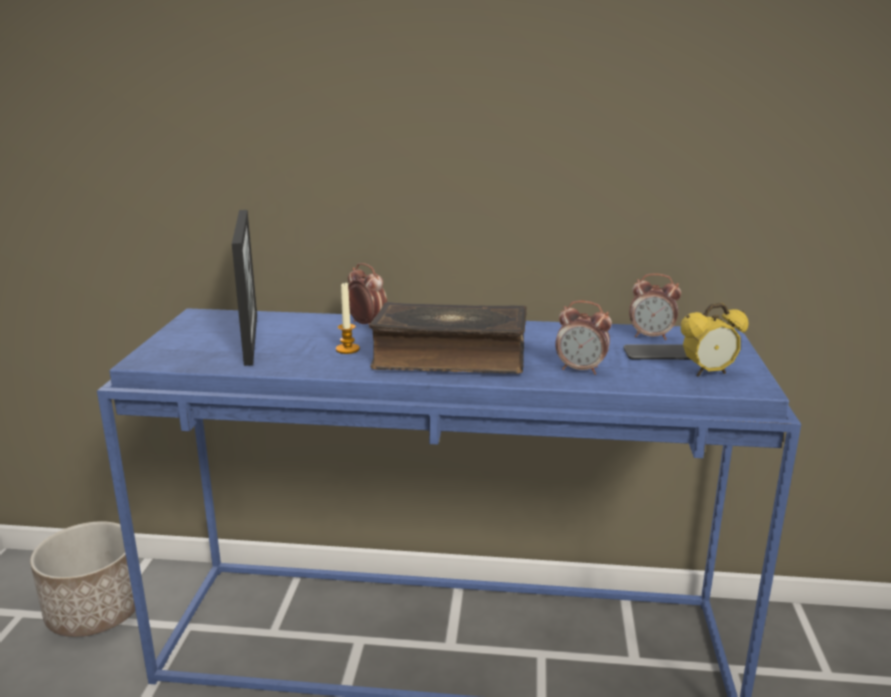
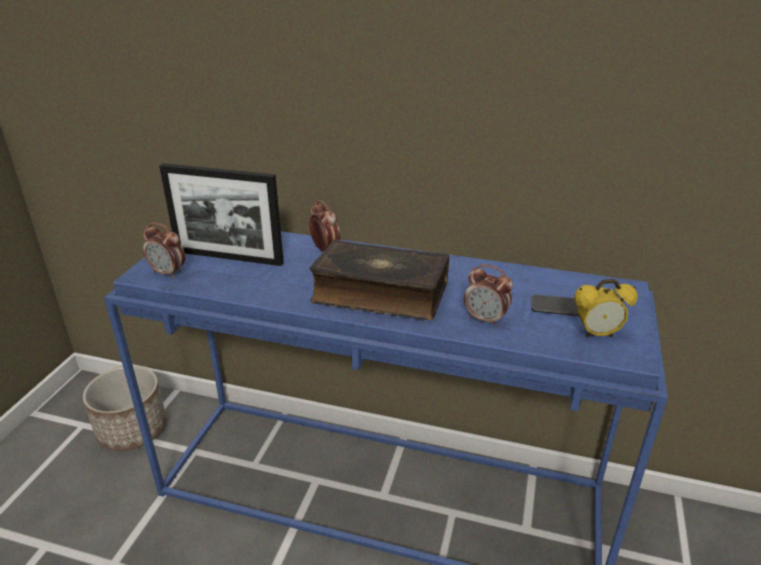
camera: 10 degrees right, 10 degrees up
picture frame [232,210,257,366] -> picture frame turned 105 degrees clockwise [159,163,284,266]
candle [336,281,360,354] -> none
alarm clock [629,273,681,340] -> alarm clock moved to [143,223,185,278]

